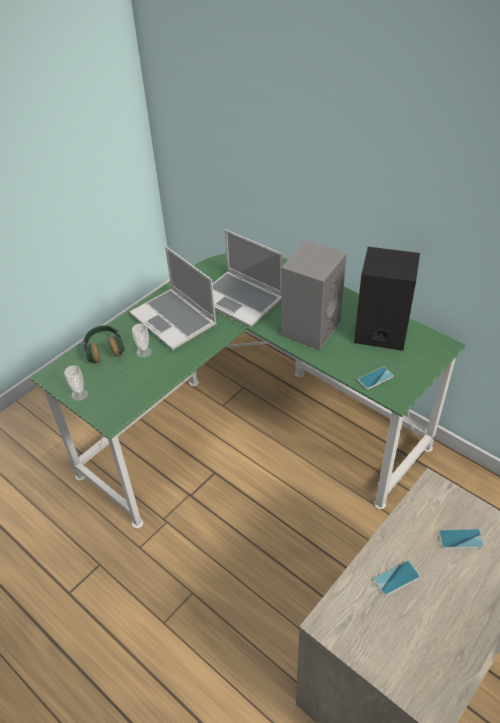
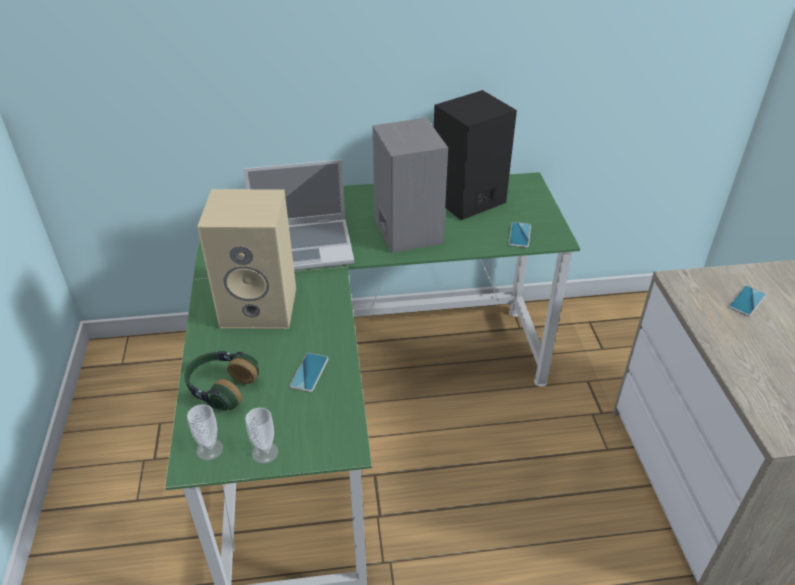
camera: 50 degrees left, 5 degrees down
laptop [130,246,217,350] -> beige speaker [197,189,296,329]
cup [132,324,152,358] -> cup moved to [187,404,223,460]
phone [373,560,420,596] -> phone moved to [289,353,329,392]

